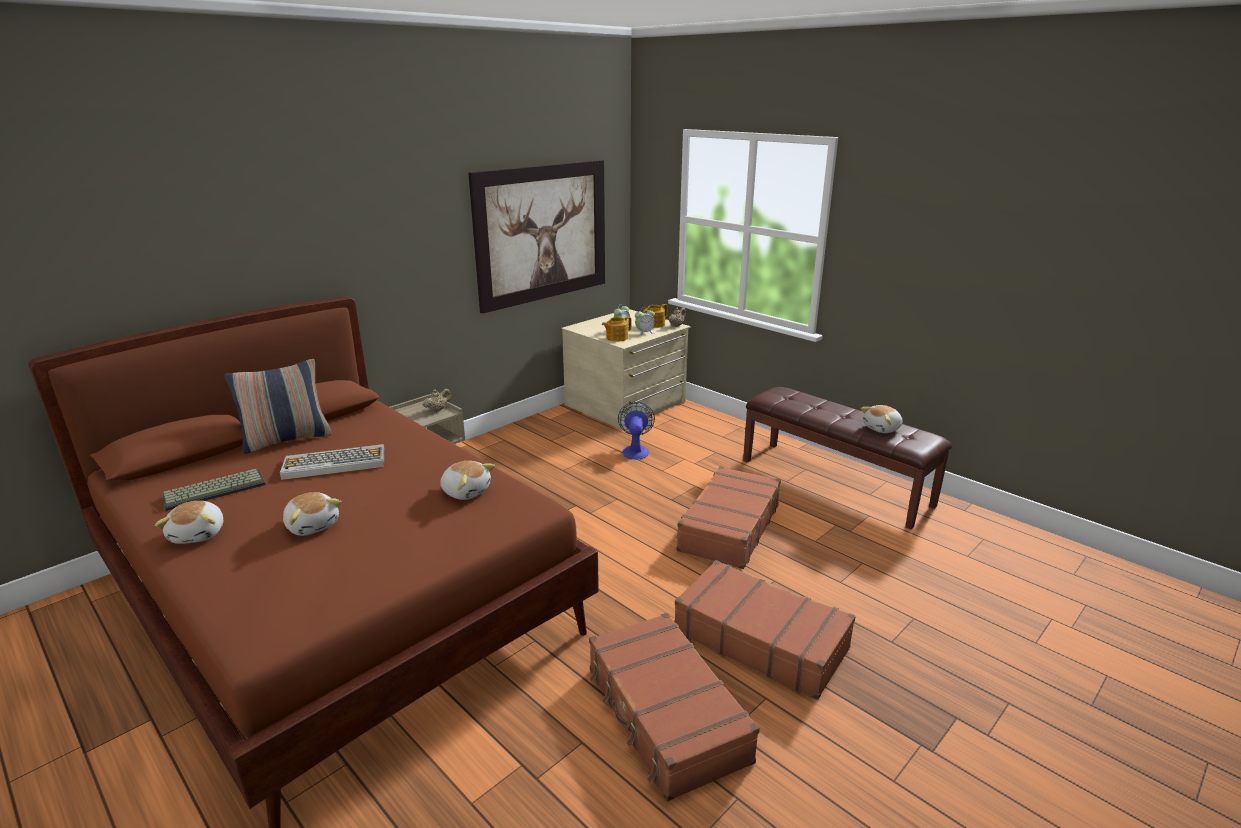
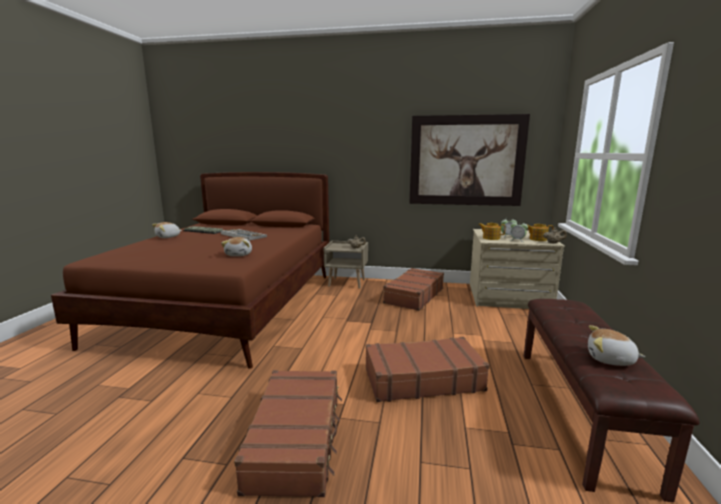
camera: 55 degrees right, 10 degrees down
pillow [224,359,332,454] -> none
plush toy [283,492,341,536] -> none
brown suitcase [589,613,760,802] -> brown suitcase moved to [383,268,444,311]
fan [618,402,655,459] -> none

